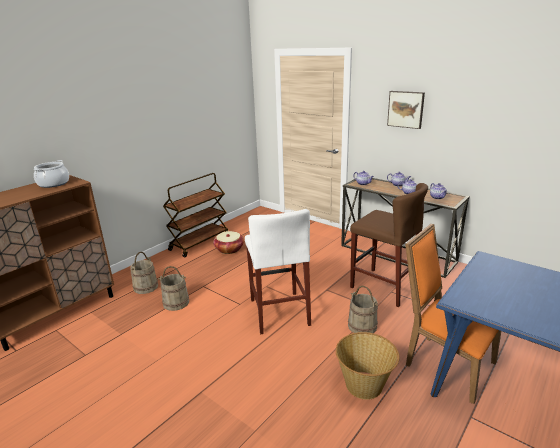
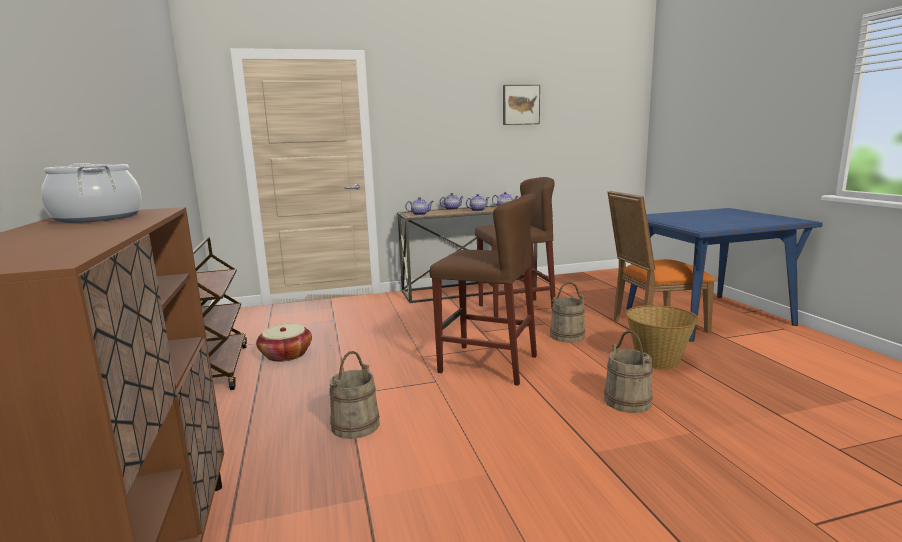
camera: 55 degrees left, 10 degrees down
beige bucket [130,252,158,294] -> beige bucket moved to [604,331,653,413]
white stool [245,209,311,334] -> brown stool [430,194,537,386]
picture [387,91,425,129] -> picture moved to [503,85,540,125]

